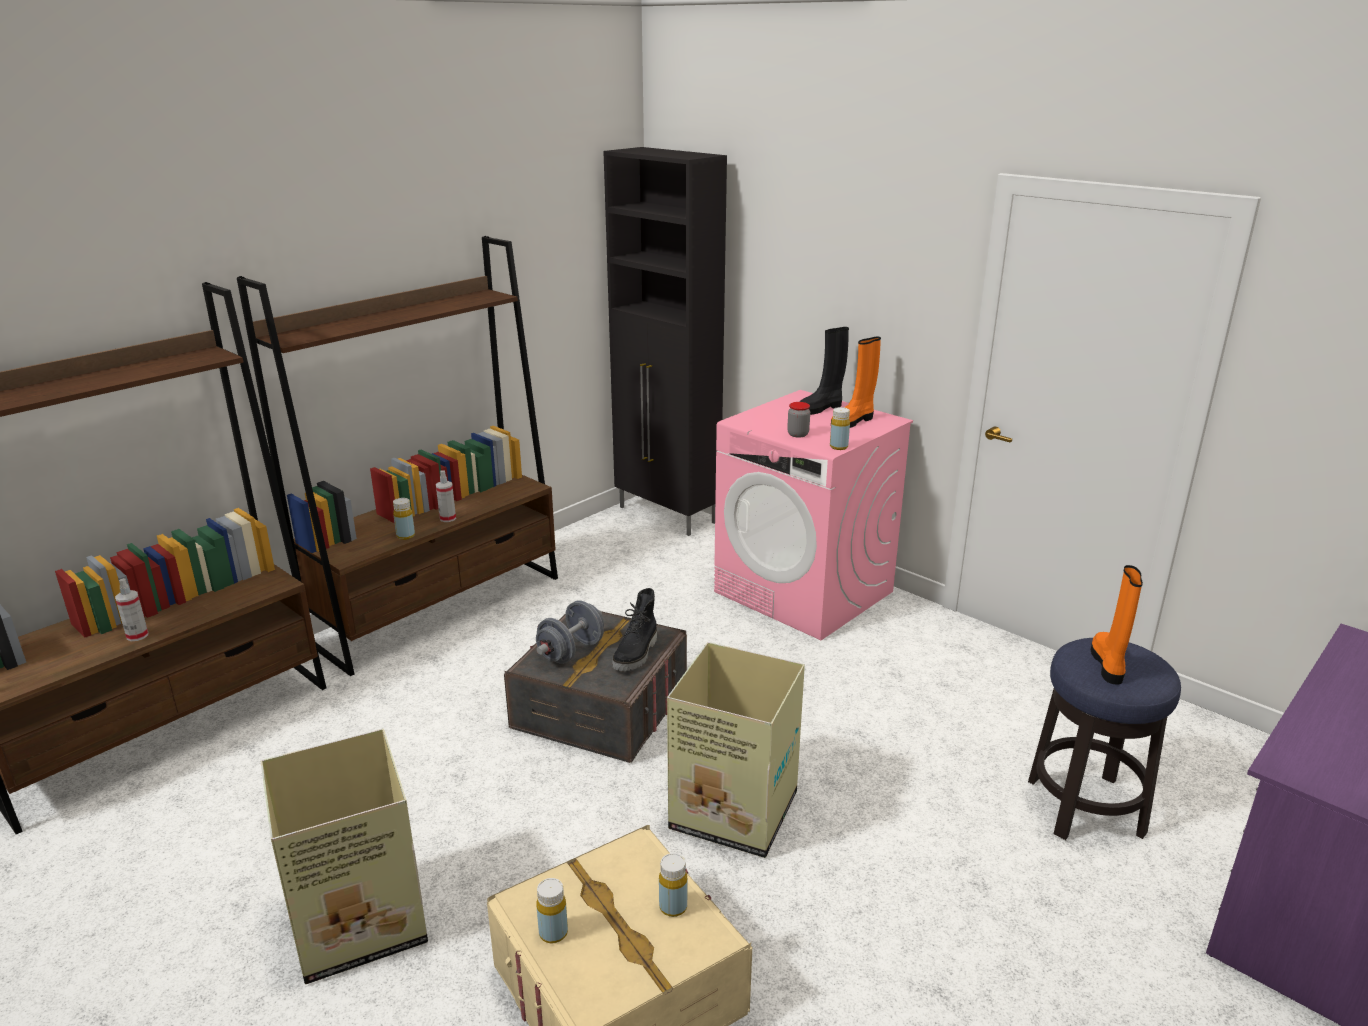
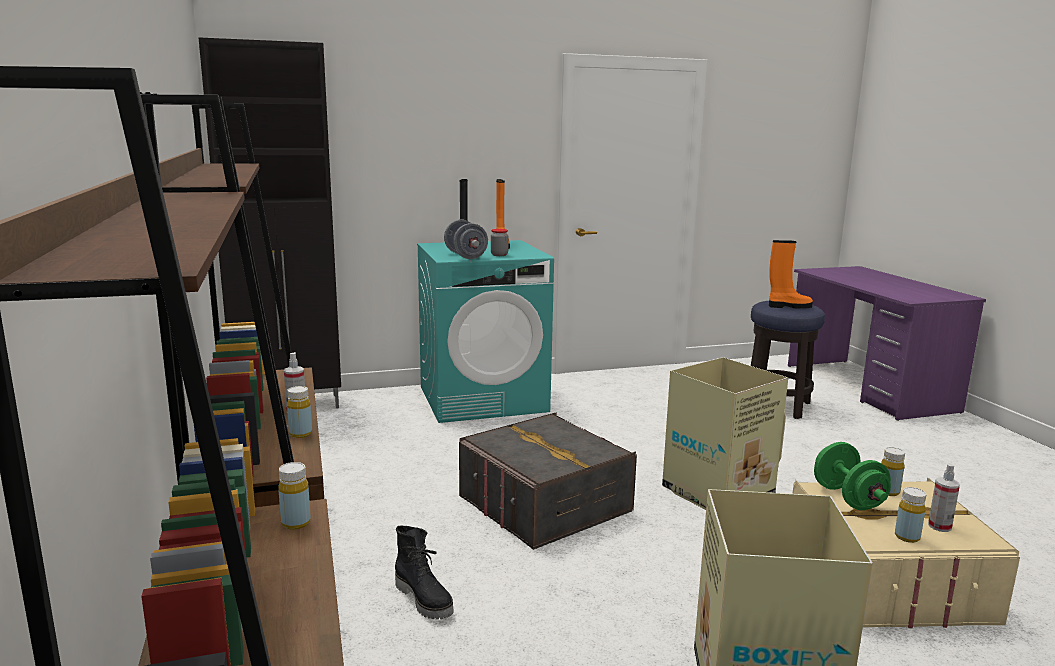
camera: 60 degrees left, 10 degrees down
spray bottle [115,578,148,641] -> spray bottle moved to [928,463,960,532]
grey dumbbell [536,600,604,664] -> grey dumbbell moved to [444,219,488,259]
black boot [612,588,657,671] -> black boot moved to [395,525,454,620]
pink washing machine [714,390,913,640] -> turquoise washing machine [417,240,554,423]
yellow bottle [830,407,850,450] -> yellow bottle moved to [278,462,311,529]
orange boot [1091,565,1143,685] -> orange boot turned 135 degrees clockwise [769,240,813,309]
none -> green dumbbell [814,442,891,510]

